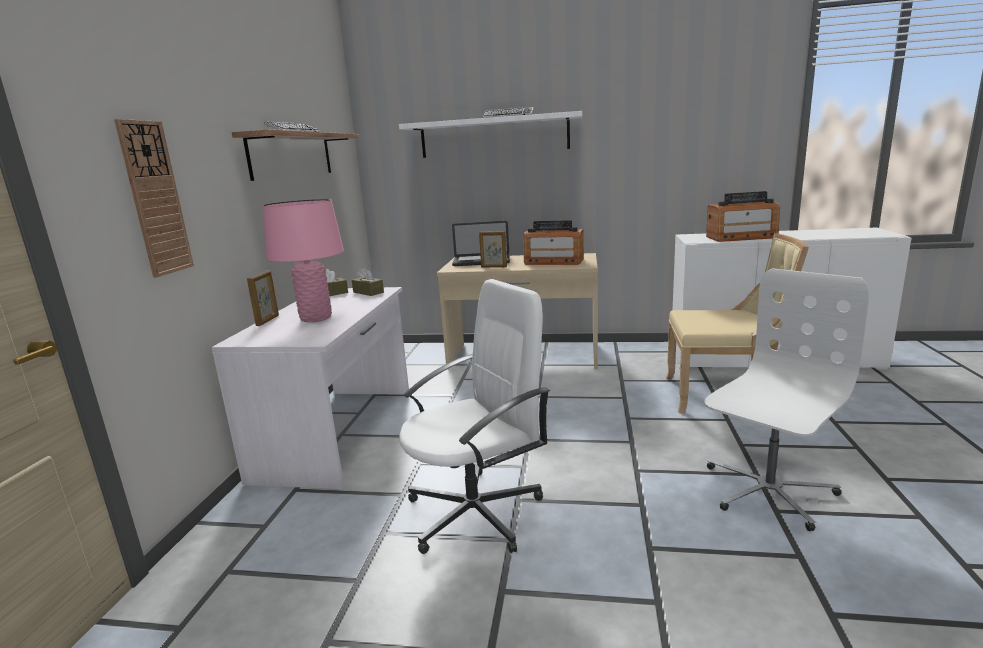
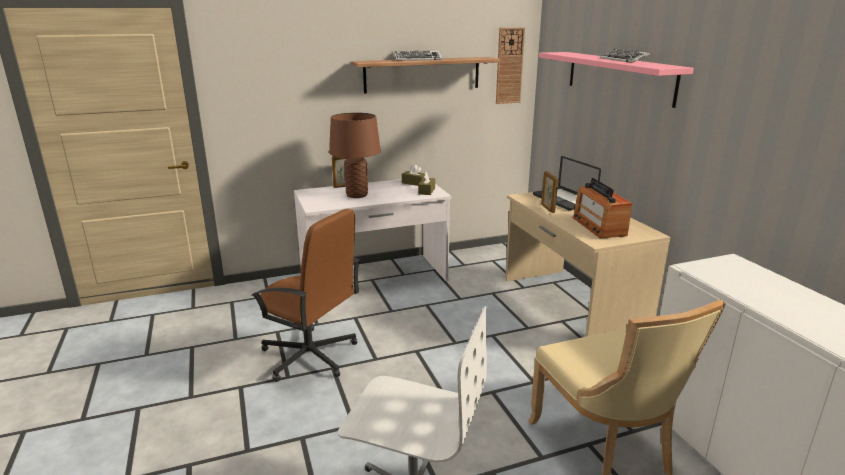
camera: 60 degrees right, 5 degrees up
wall clock [114,119,194,277] -> wall clock moved to [496,28,525,104]
pink table lamp [262,199,344,322] -> brown table lamp [329,113,381,198]
white shelf [399,111,582,158] -> pink shelf [539,52,694,108]
white office chair [399,279,550,554] -> brown office chair [251,209,360,382]
radio [706,191,780,242] -> none

